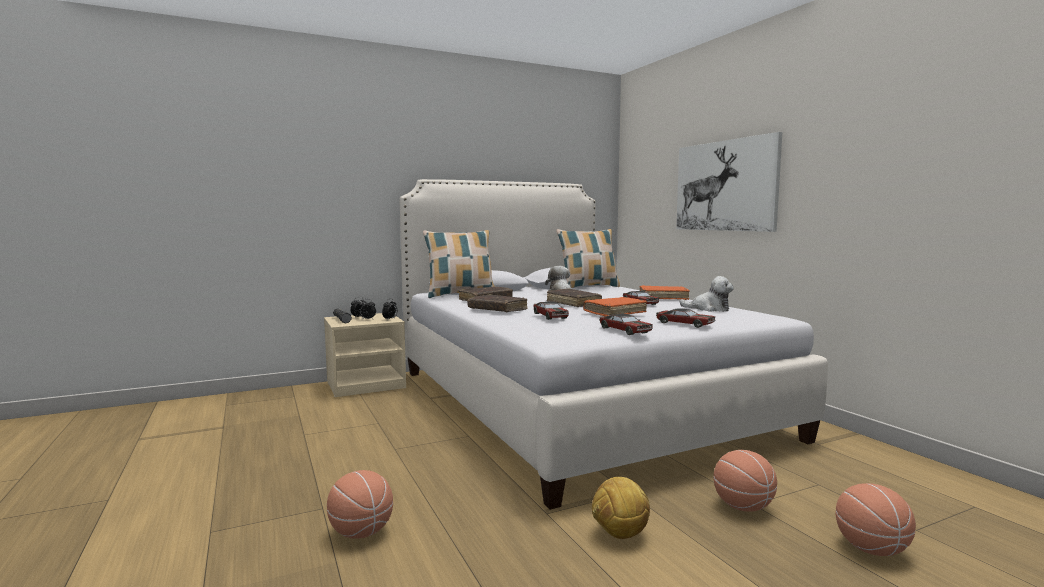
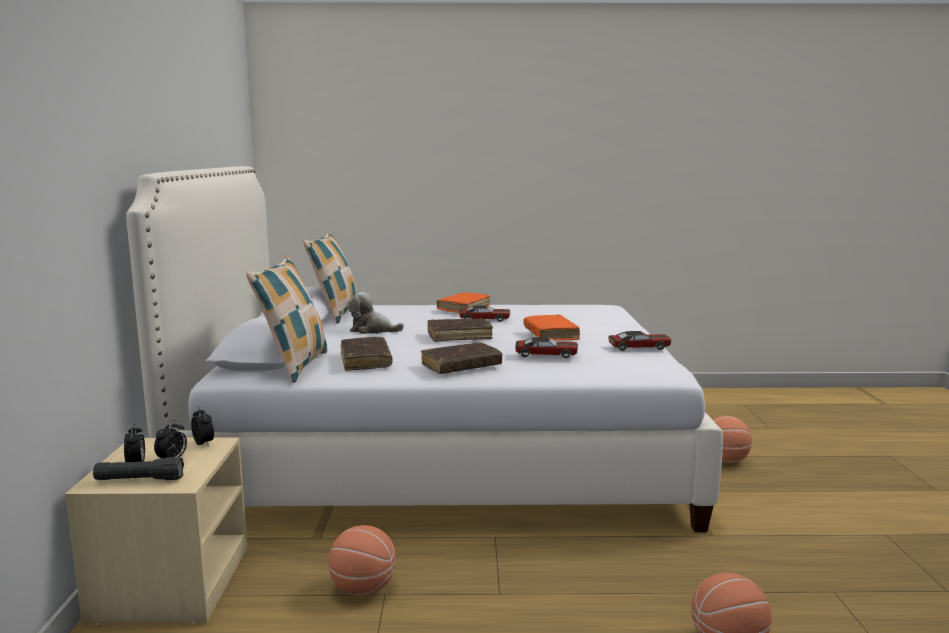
camera: 65 degrees left, 5 degrees up
football [592,477,650,539] -> none
toy car [656,308,715,328] -> none
picture [676,132,782,232] -> none
plush toy [679,276,734,312] -> none
basketball [836,483,916,556] -> basketball moved to [328,525,396,596]

